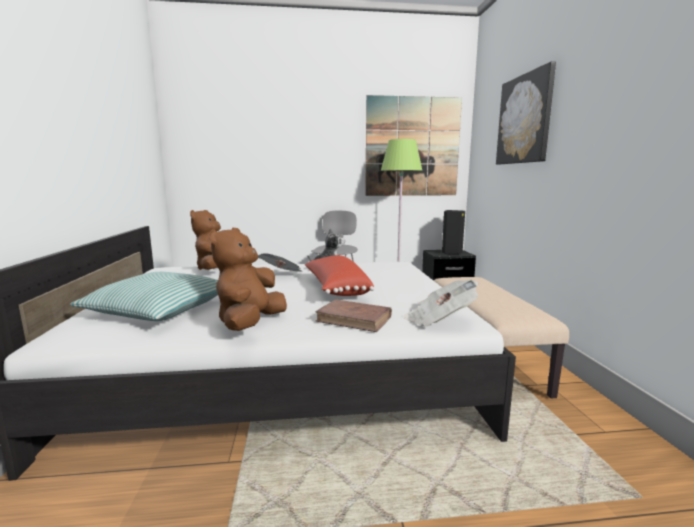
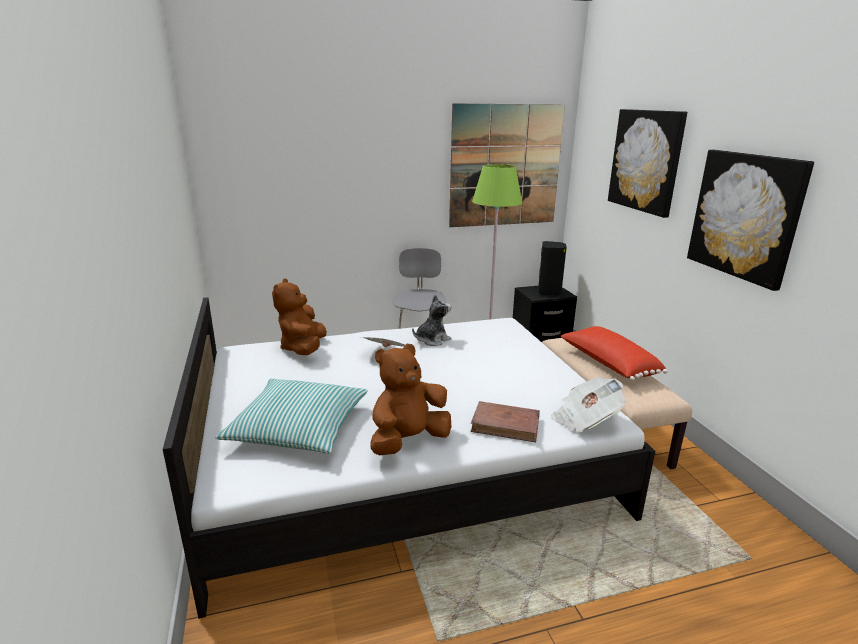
camera: 10 degrees left, 10 degrees up
brown plush toy [209,228,287,331] -> brown plush toy turned 45 degrees clockwise [370,344,451,455]
red pillow [305,255,374,296] -> red pillow moved to [561,326,668,381]
none -> picture [687,150,814,291]

